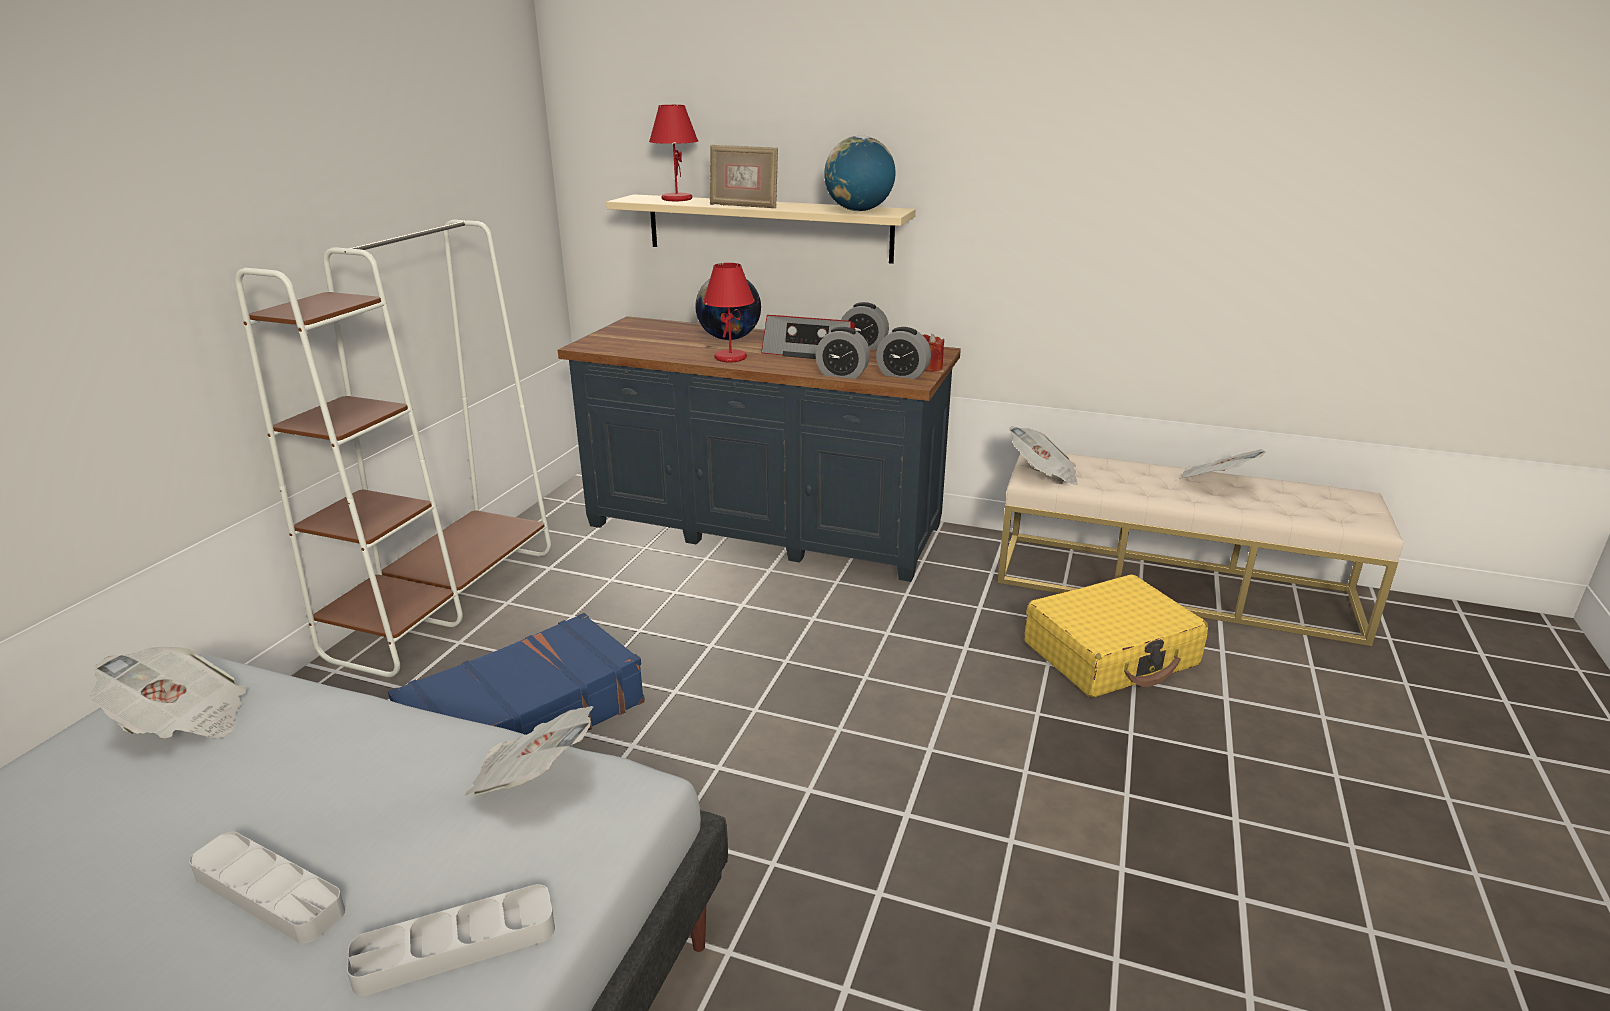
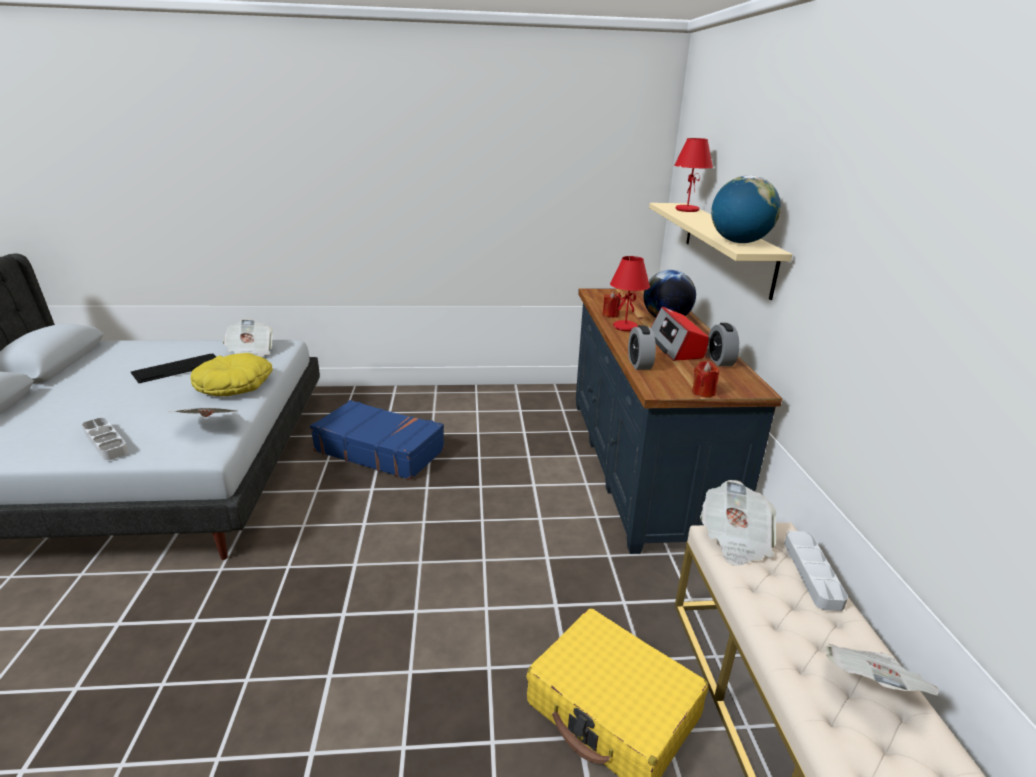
camera: 65 degrees right, 0 degrees up
grey tray [189,832,345,944] -> grey tray moved to [784,531,848,611]
brown clothes rack [235,220,551,677] -> none
picture frame [710,145,778,208] -> none
alarm clock [876,327,931,379] -> none
none -> keyboard [131,353,216,383]
none -> yellow pillow [190,353,273,396]
none -> red candle [603,291,621,318]

